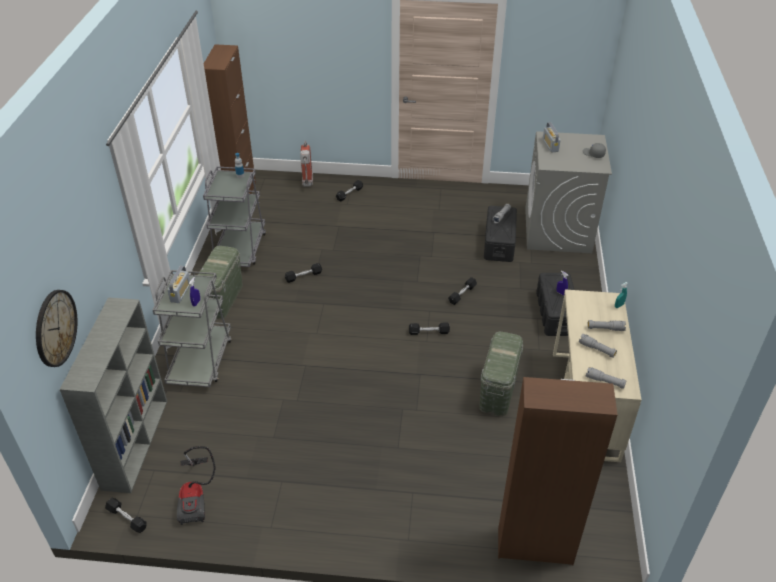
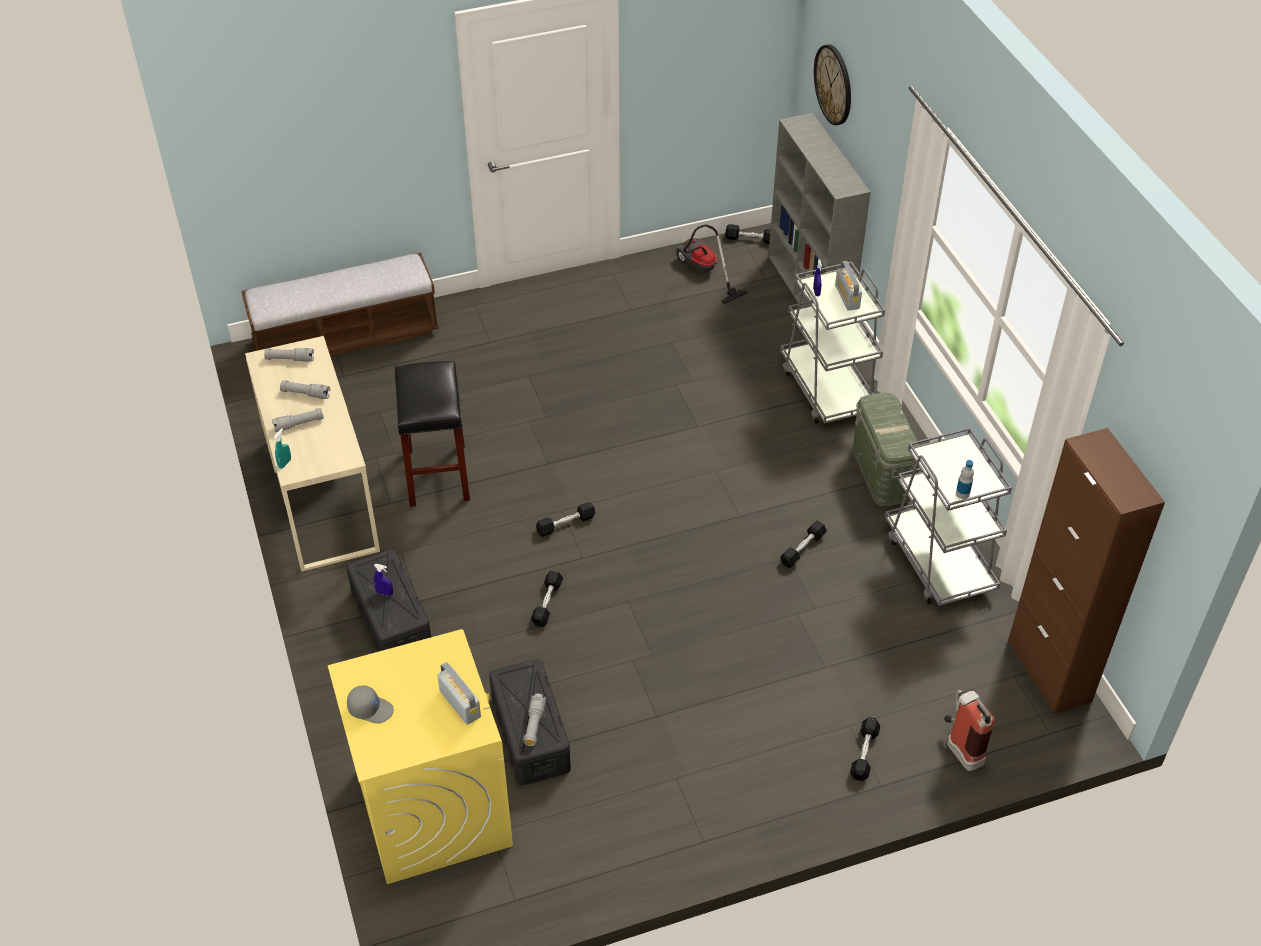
camera: 155 degrees right, 5 degrees up
green storage box [480,332,523,416] -> black stool [395,361,470,507]
brown cabinet [498,377,617,565] -> bench [241,253,439,356]
grey washing machine [525,131,612,253] -> yellow washing machine [328,629,513,884]

